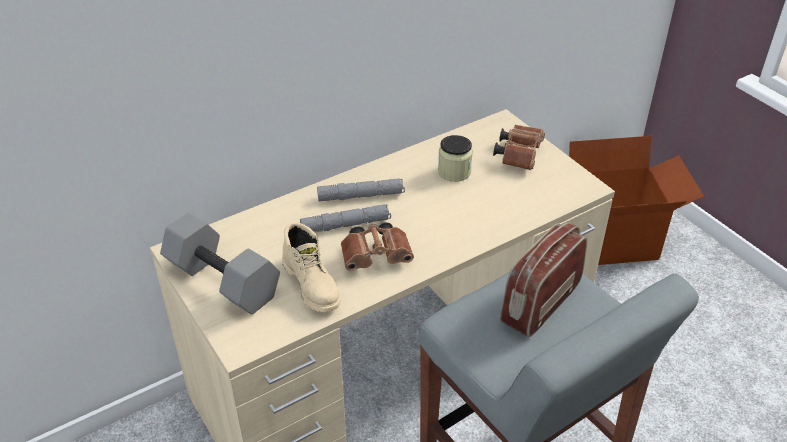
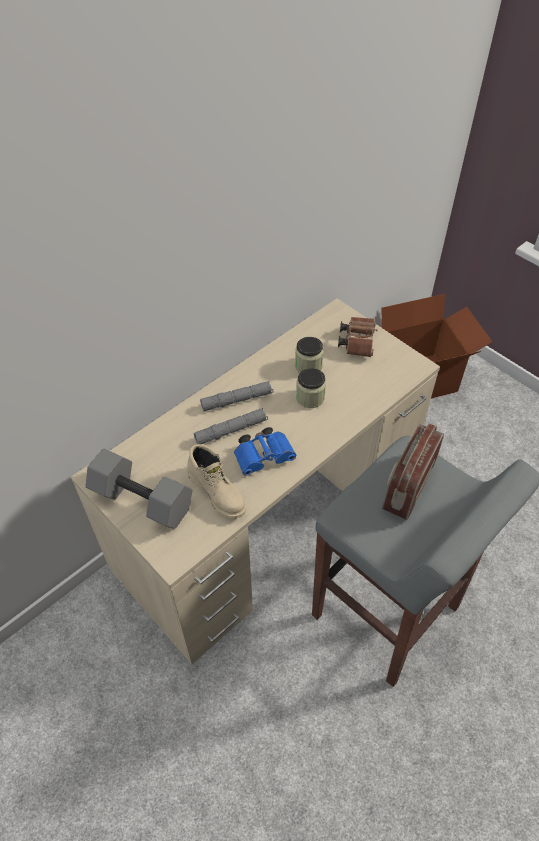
camera: 10 degrees left, 10 degrees up
brown binoculars [341,223,414,271] -> blue binoculars [234,427,296,476]
none -> jar [296,368,326,408]

